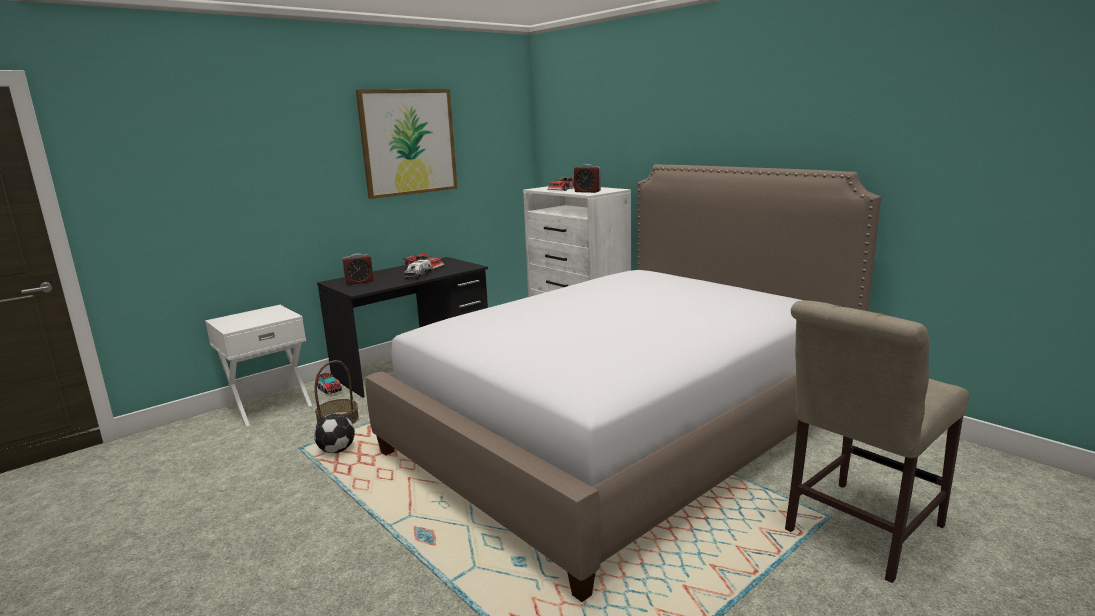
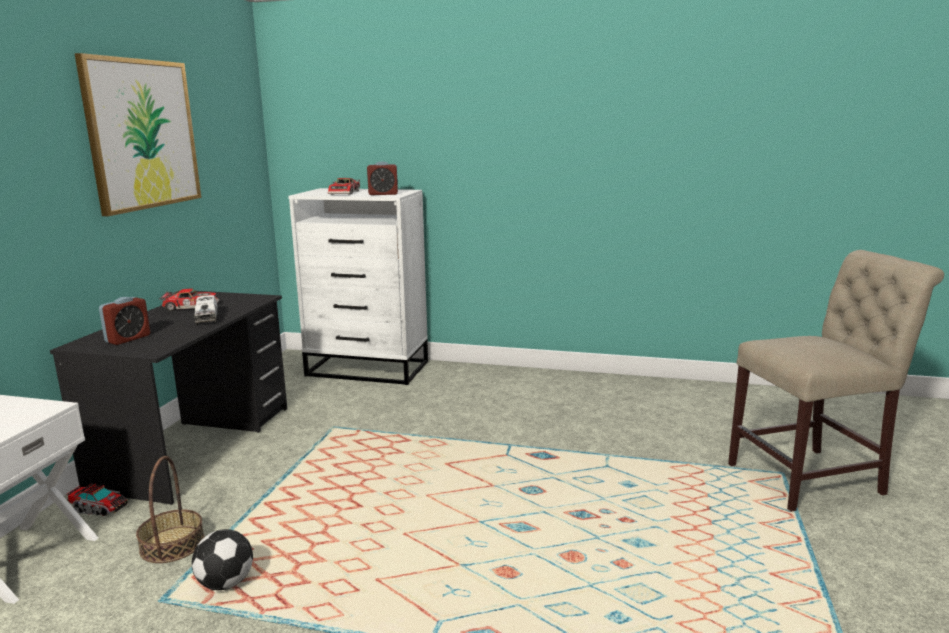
camera: 35 degrees left, 0 degrees up
bed [366,165,881,602] -> none
beige chair [785,300,969,583] -> beige chair turned 120 degrees counterclockwise [728,250,944,512]

